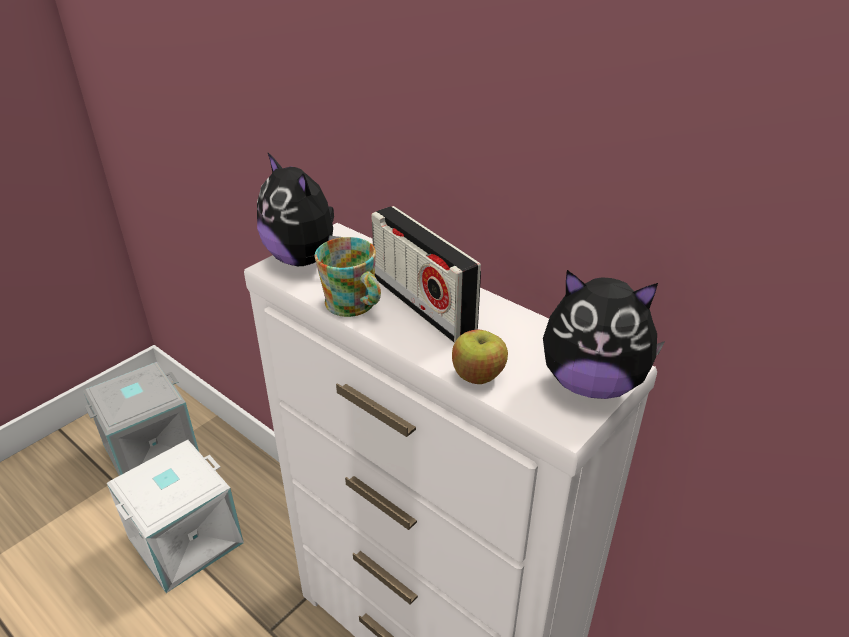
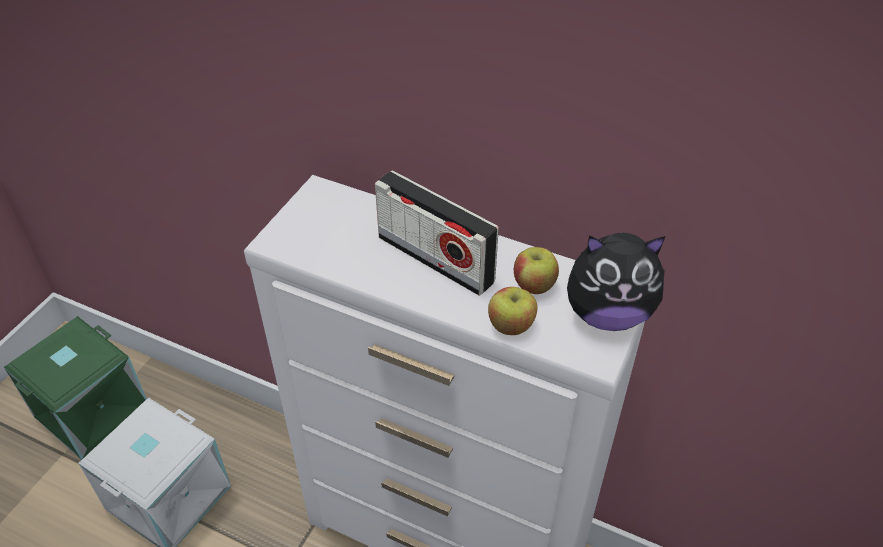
camera: 15 degrees left, 10 degrees up
grey storage box [83,362,199,476] -> green storage box [4,316,147,460]
plush toy [257,153,342,266] -> none
mug [315,237,381,317] -> none
none -> apple [514,247,559,294]

